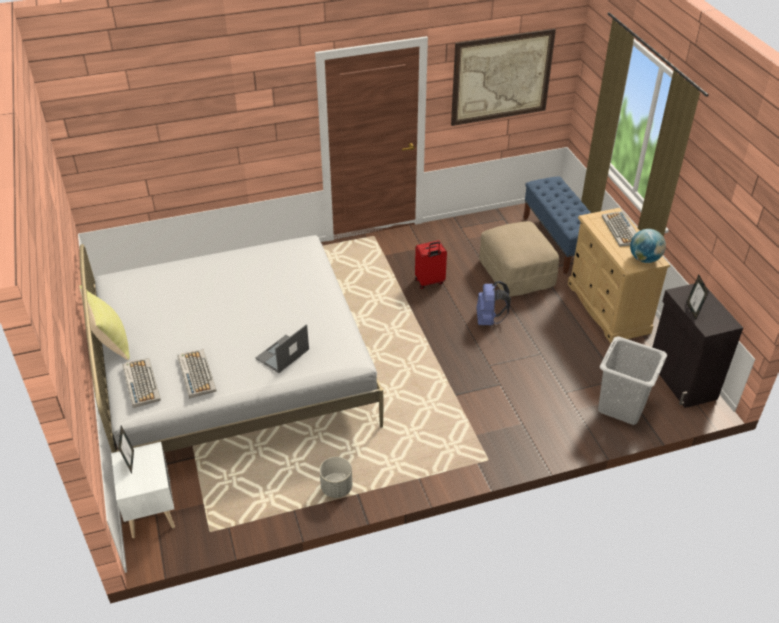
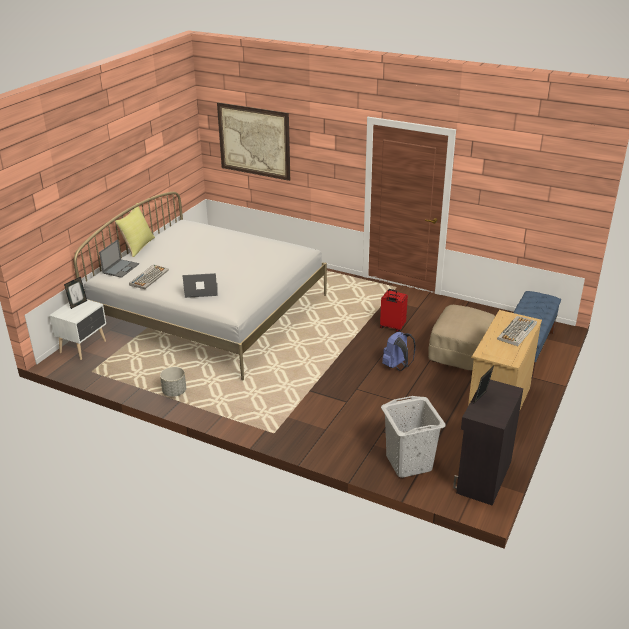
camera: 45 degrees right, 10 degrees down
keyboard [122,358,161,408] -> laptop [99,239,139,278]
picture [451,29,556,126] -> picture moved to [217,103,290,181]
globe [630,229,666,263] -> none

